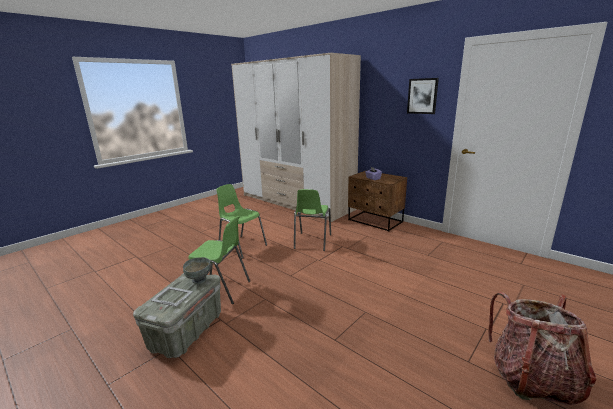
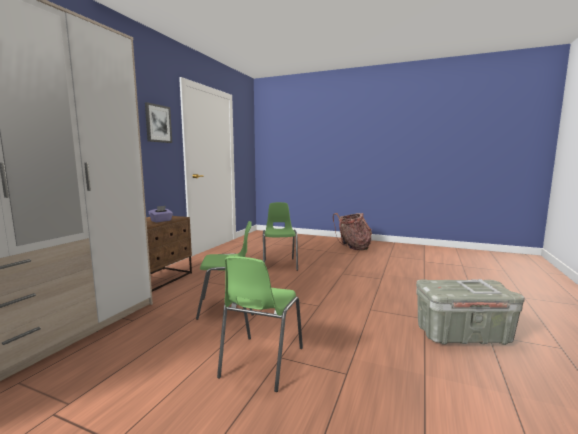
camera: 110 degrees left, 10 degrees down
grey bowl [183,257,211,284] -> none
green chair [188,216,250,304] -> green chair moved to [263,202,298,271]

